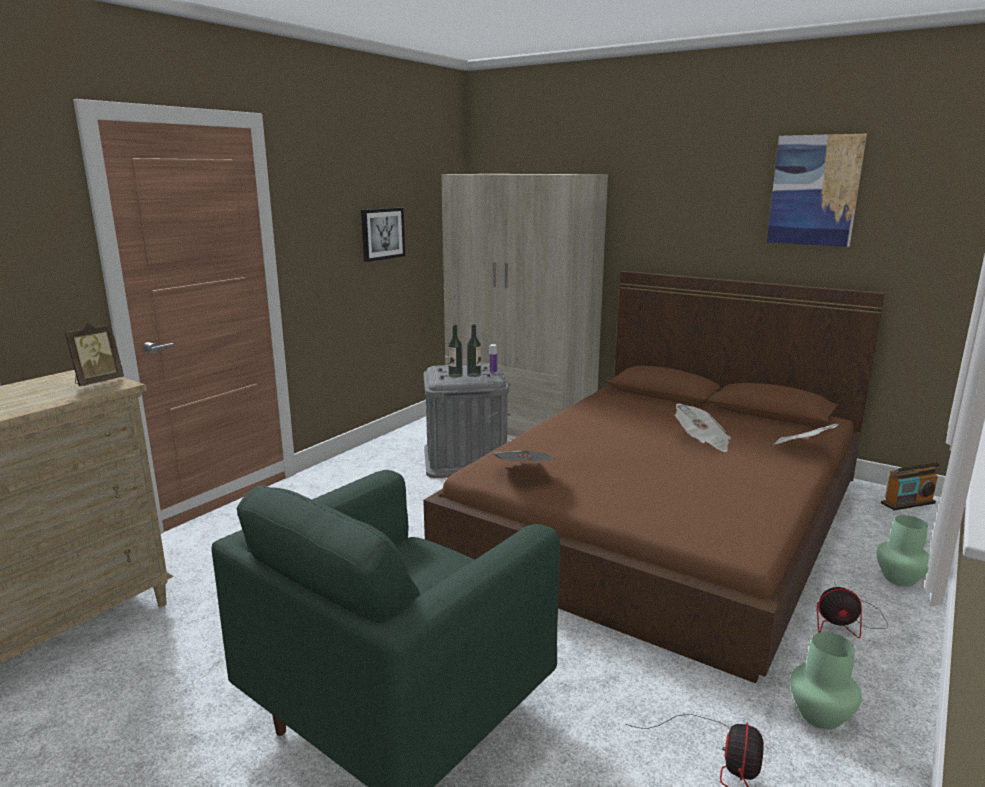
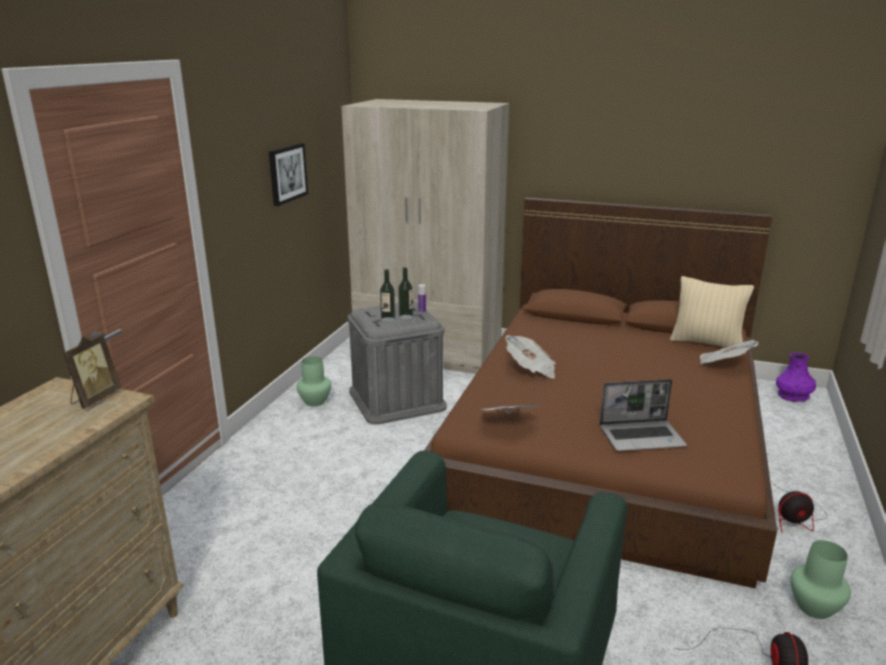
camera: 15 degrees left, 5 degrees up
newspaper [675,404,731,452] -> newspaper moved to [505,335,555,379]
picture [767,134,867,247] -> none
green vase [877,515,930,587] -> green vase moved to [296,356,331,406]
radio [881,462,940,510] -> purple vase [776,353,816,402]
none -> laptop [600,379,687,451]
none -> beige pillow [670,276,754,348]

